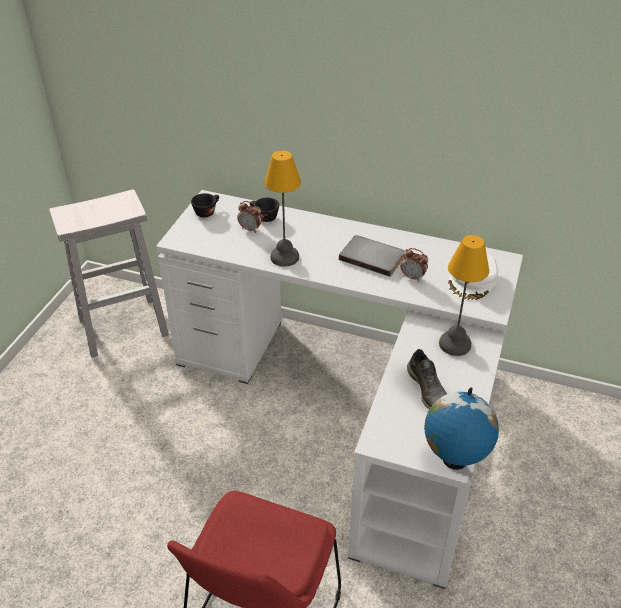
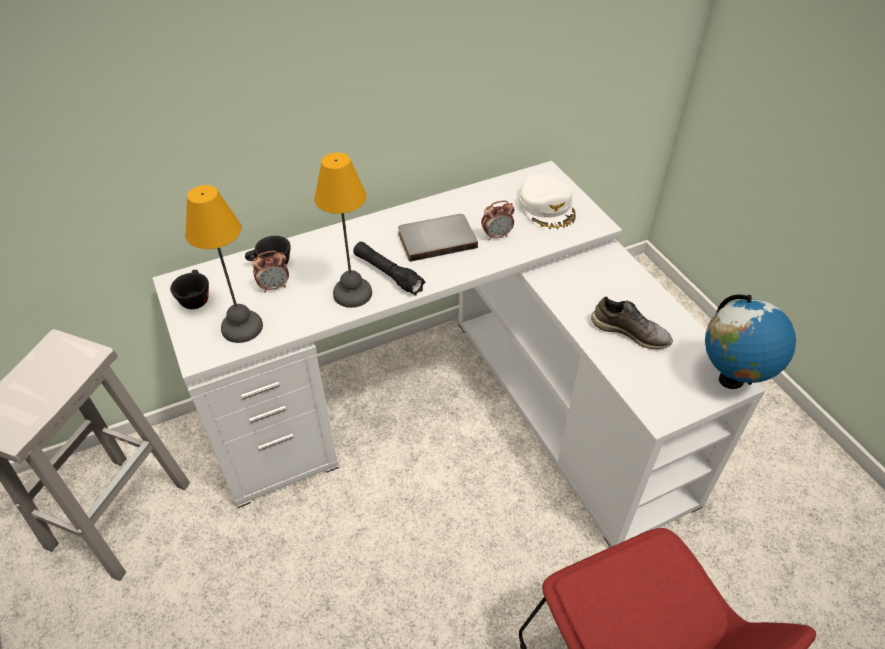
camera: 45 degrees left, 5 degrees up
table lamp [439,235,489,356] -> table lamp moved to [185,185,263,343]
none -> black flashlight [353,242,426,295]

